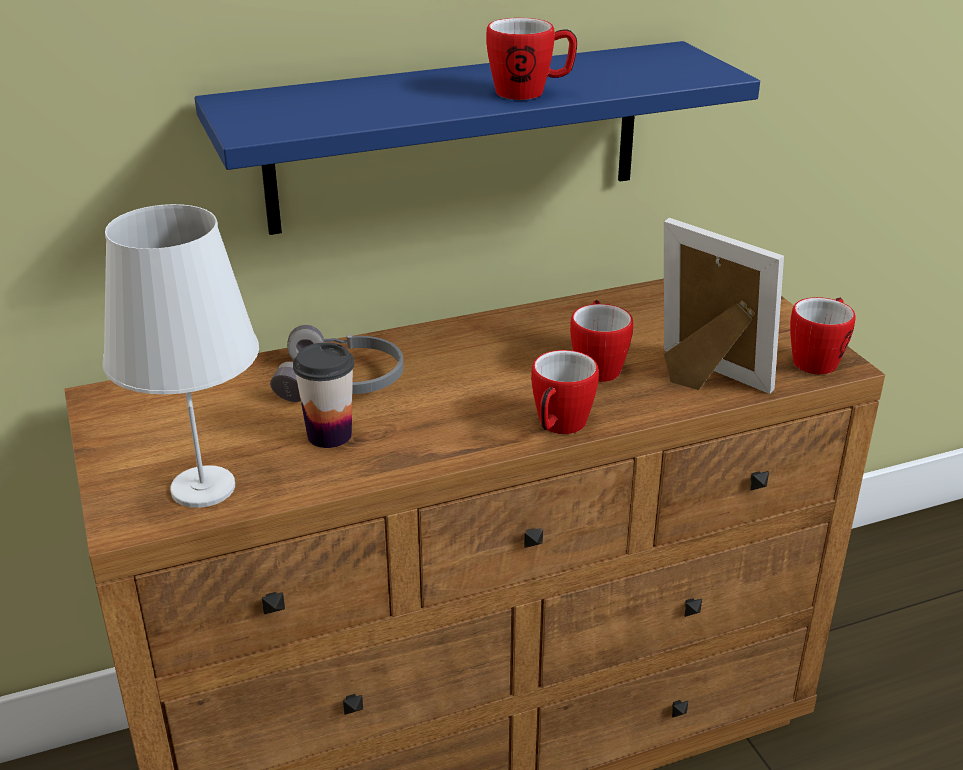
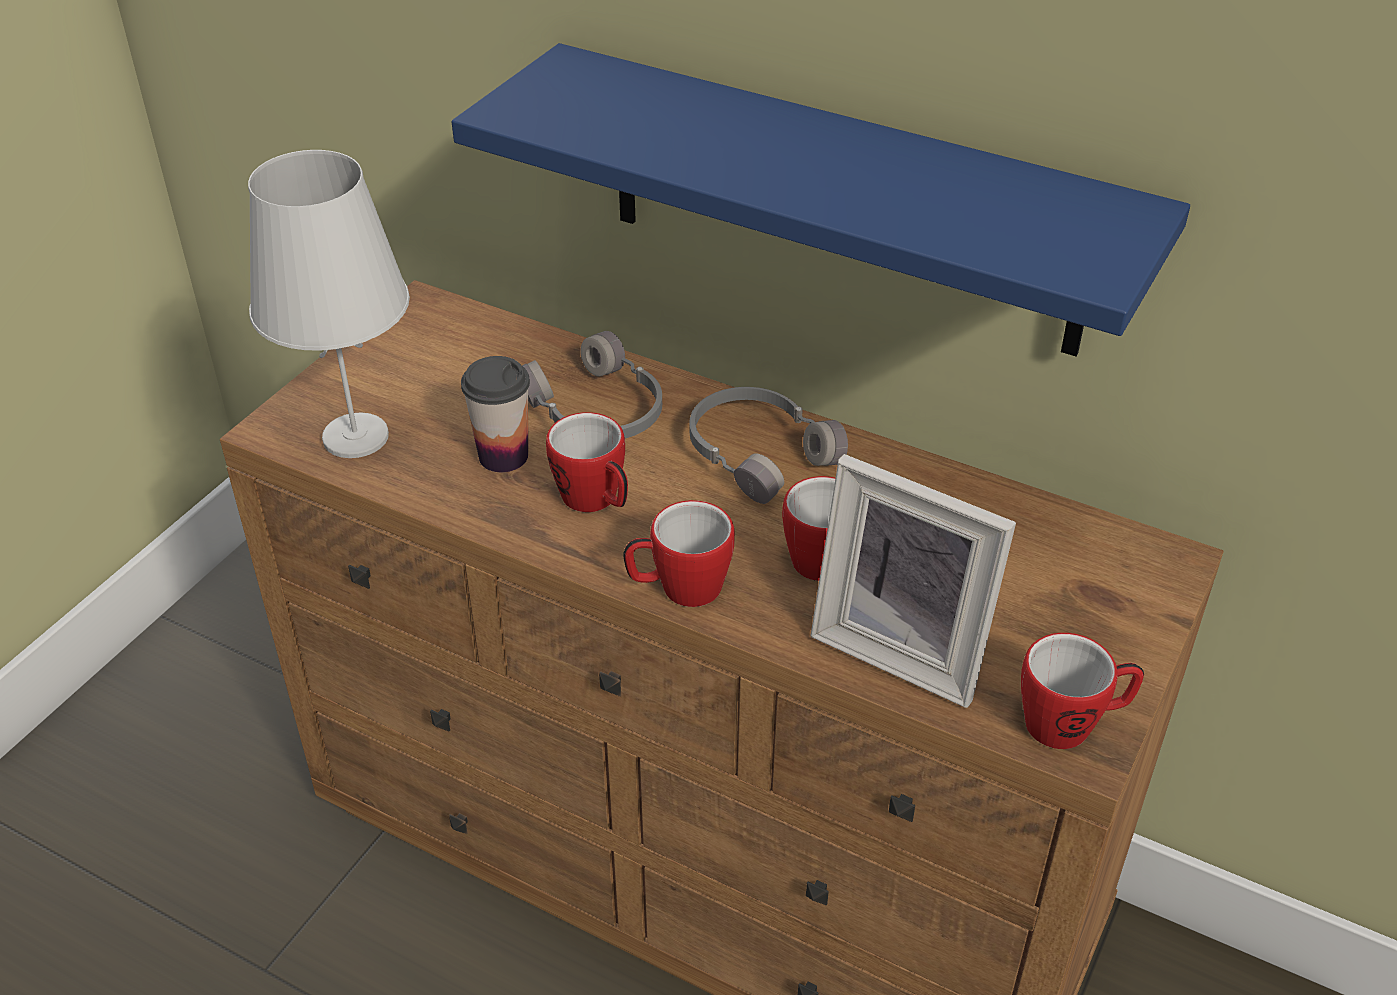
camera: 50 degrees right, 10 degrees up
mug [486,18,577,100] -> mug moved to [546,412,628,512]
picture frame [664,218,784,394] -> picture frame turned 120 degrees clockwise [810,454,1016,708]
none -> grey headphones [689,387,848,504]

